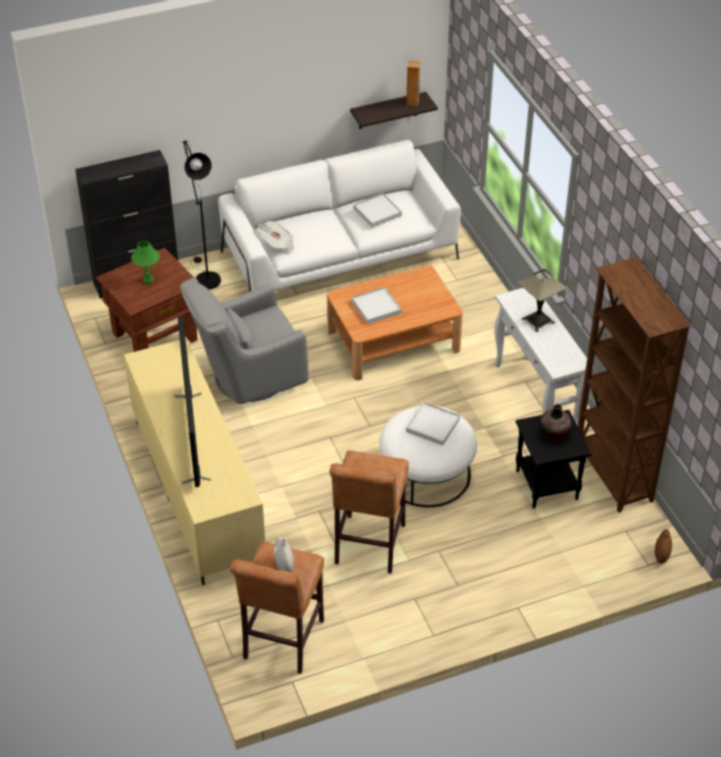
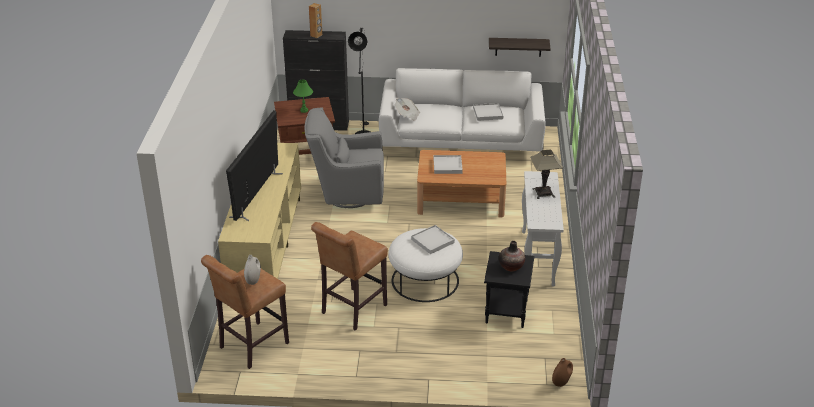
camera: 25 degrees right, 10 degrees down
brown speaker [406,61,420,106] -> brown speaker moved to [309,3,322,38]
brown bookcase [578,257,691,513] -> none

